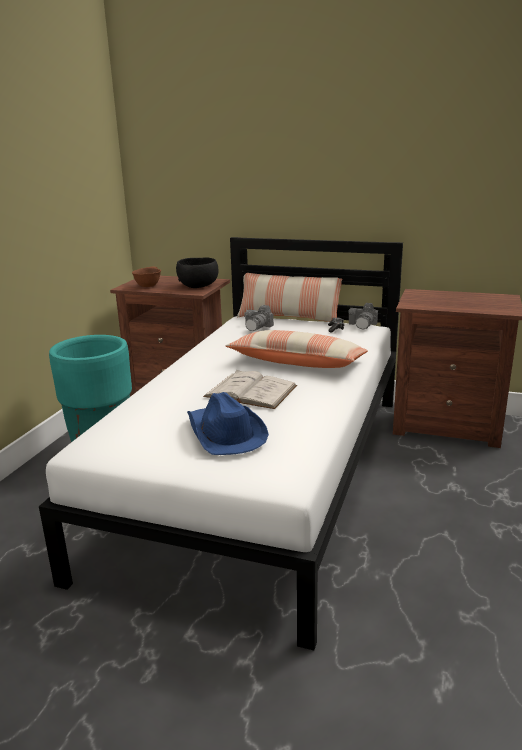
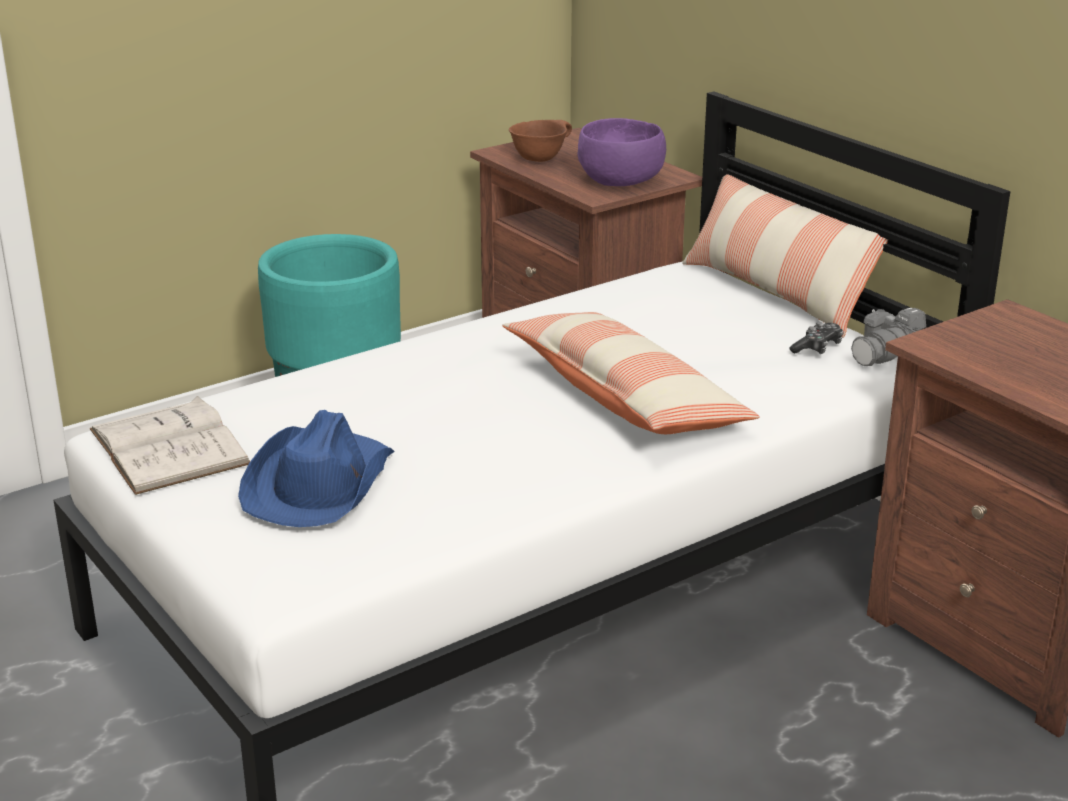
camera: 35 degrees right, 5 degrees up
black bowl [176,257,218,288] -> purple bowl [578,118,666,186]
white book [203,370,297,409] -> white book moved to [90,396,250,495]
camera [245,305,274,331] -> none

